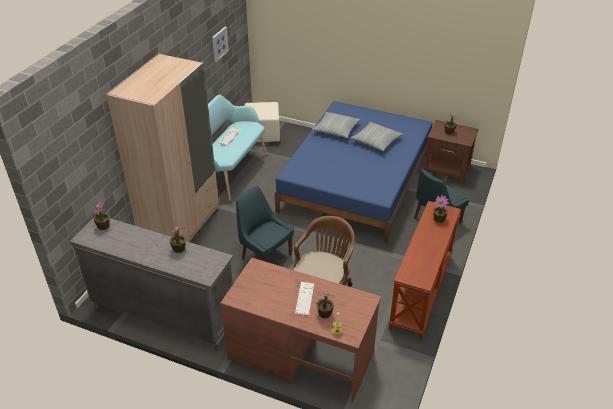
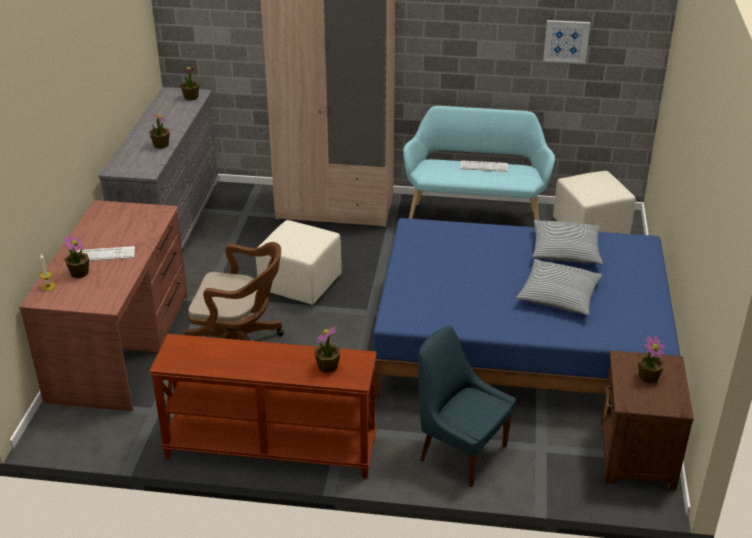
camera: 75 degrees right, 5 degrees down
blue chair [236,186,294,262] -> beige ottoman [255,220,342,305]

